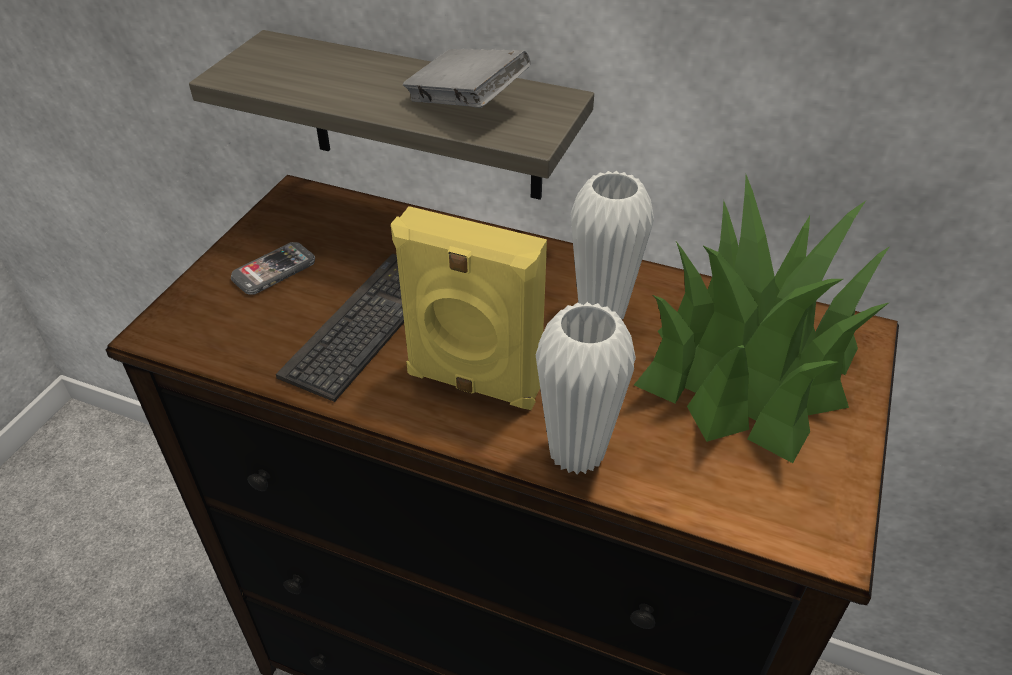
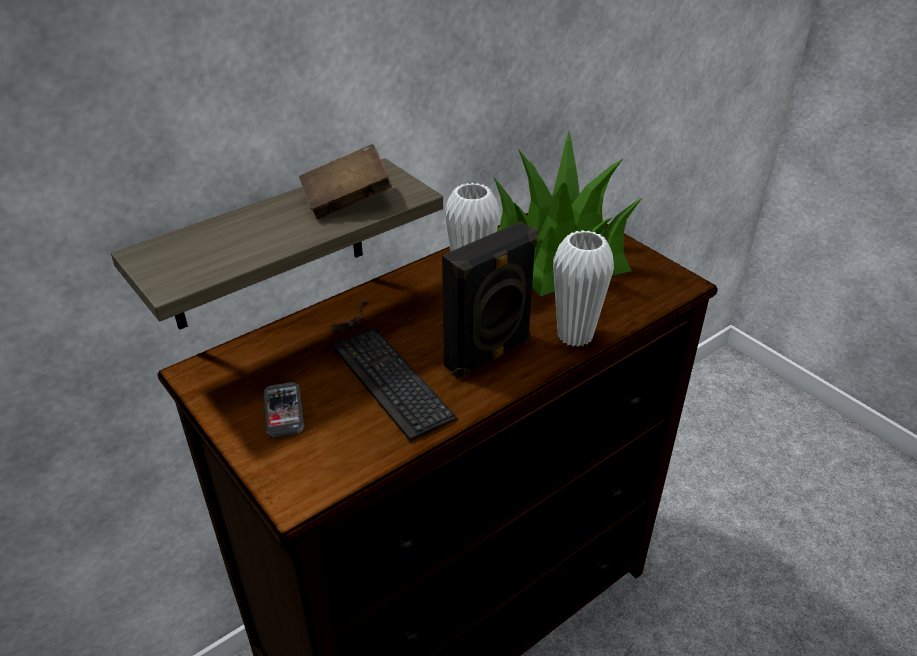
camera: 60 degrees left, 5 degrees down
yellow speaker [391,206,547,410] -> black speaker [442,221,538,379]
grey book [403,49,530,108] -> brown book [299,144,392,219]

